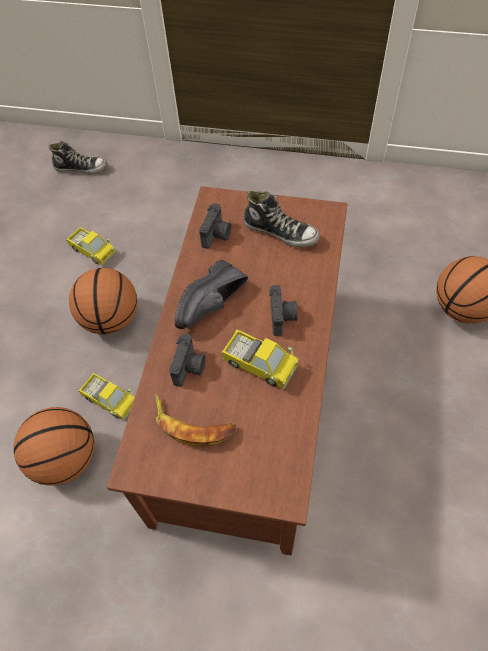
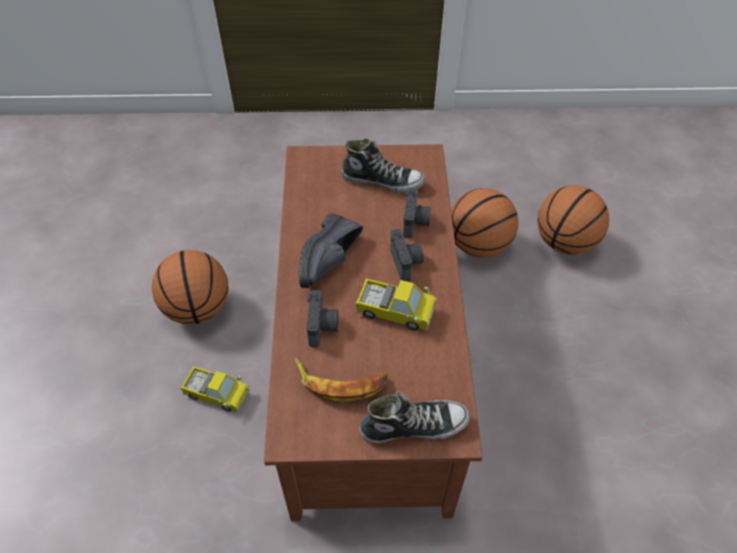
camera: 15 degrees left, 5 degrees down
basketball [14,407,94,486] -> basketball moved to [451,188,518,258]
shoe [49,141,107,174] -> shoe moved to [359,392,470,444]
toy truck [66,227,116,266] -> none
camera [199,203,231,249] -> camera moved to [403,188,431,238]

